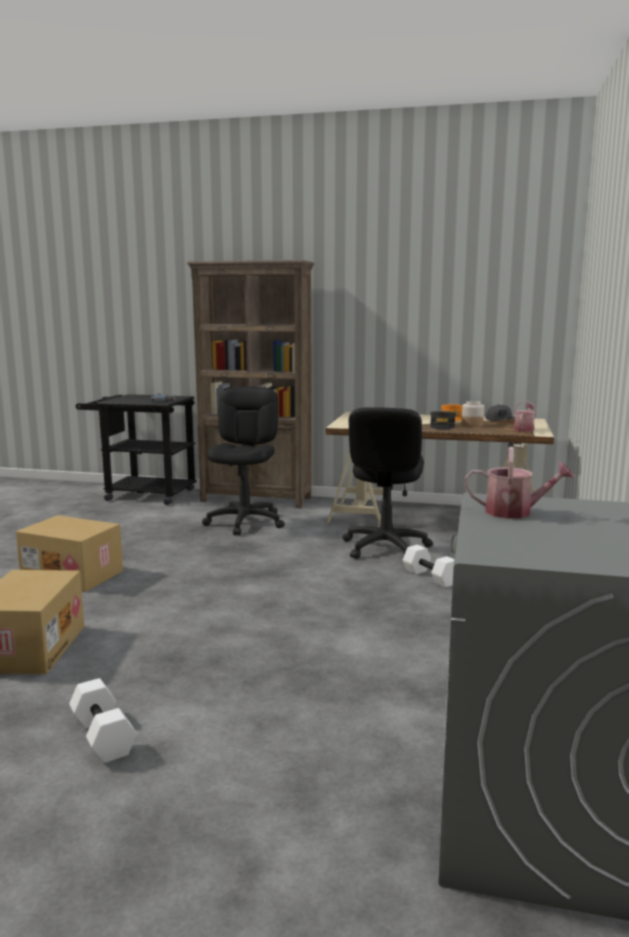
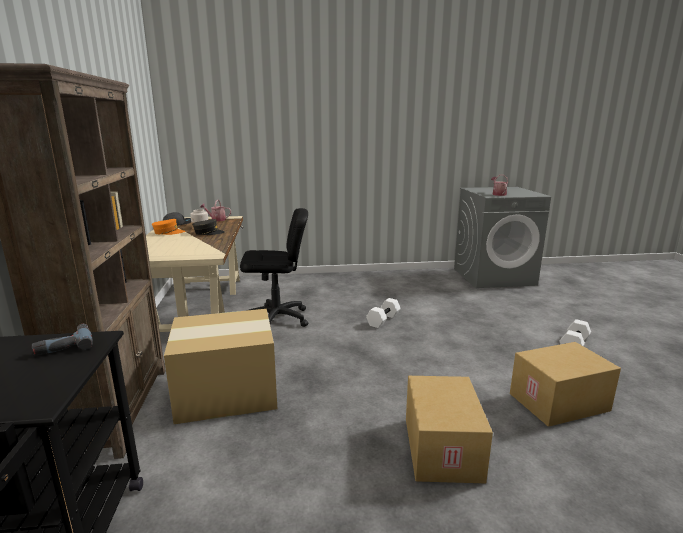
camera: 110 degrees left, 5 degrees up
black office chair [202,387,285,535] -> cardboard box [164,309,277,424]
white dumbbell [402,545,454,588] -> white dumbbell moved to [366,298,401,328]

